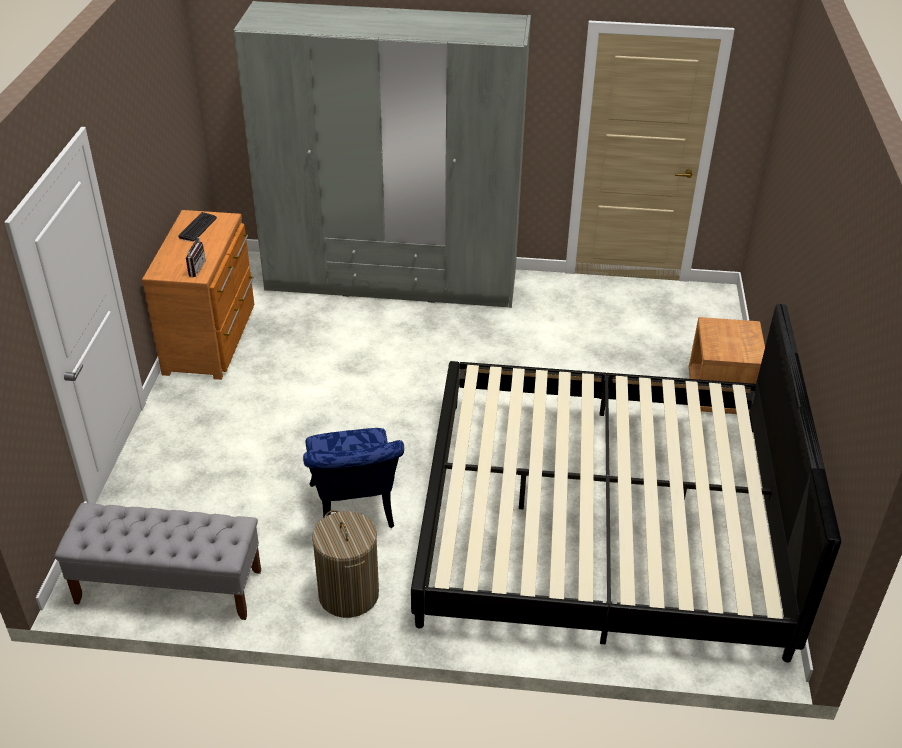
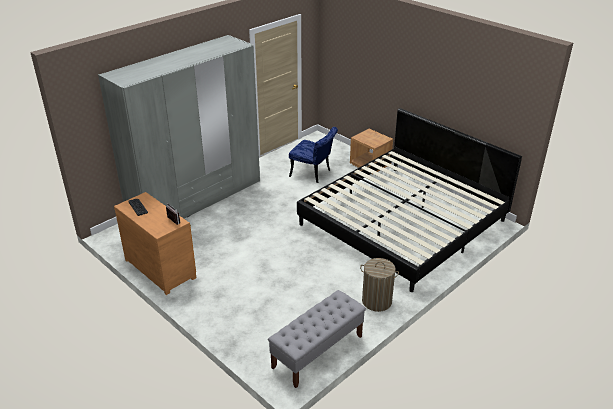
camera: 50 degrees left, 5 degrees down
blue chair [303,428,404,528] -> blue chair moved to [289,127,338,183]

